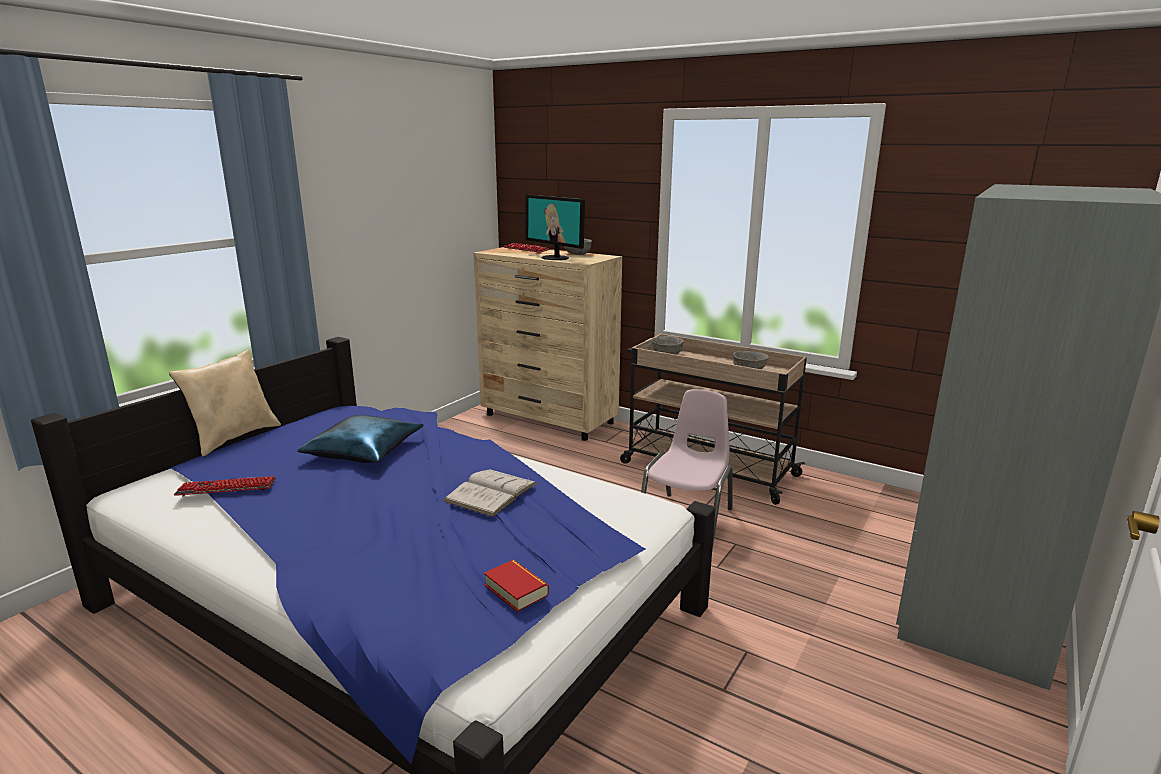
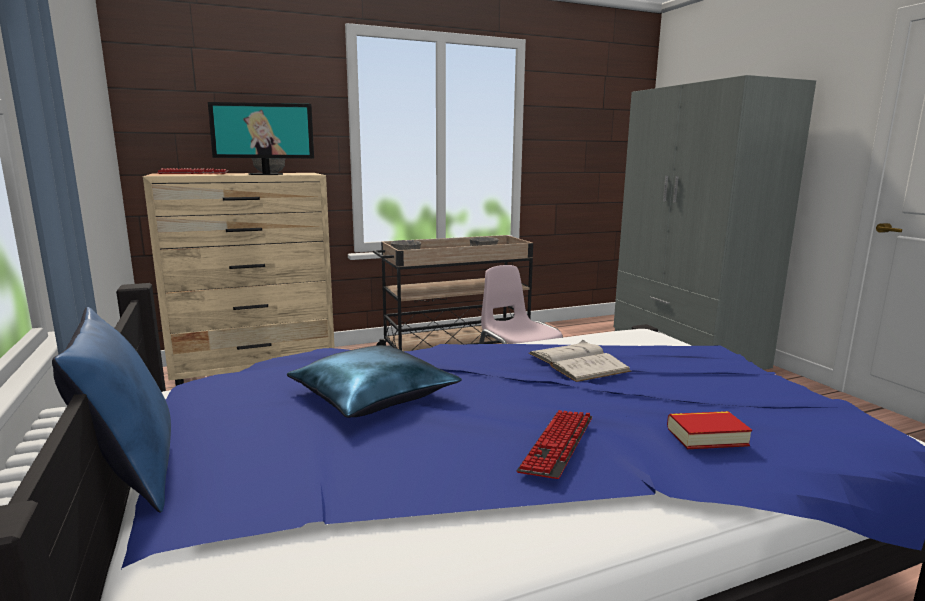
camera: 55 degrees left, 5 degrees down
beige pillow [169,350,281,456] -> blue pillow [52,307,171,513]
keyboard [174,476,276,497] -> keyboard moved to [516,410,592,479]
book [484,560,549,612] -> book moved to [667,411,752,449]

